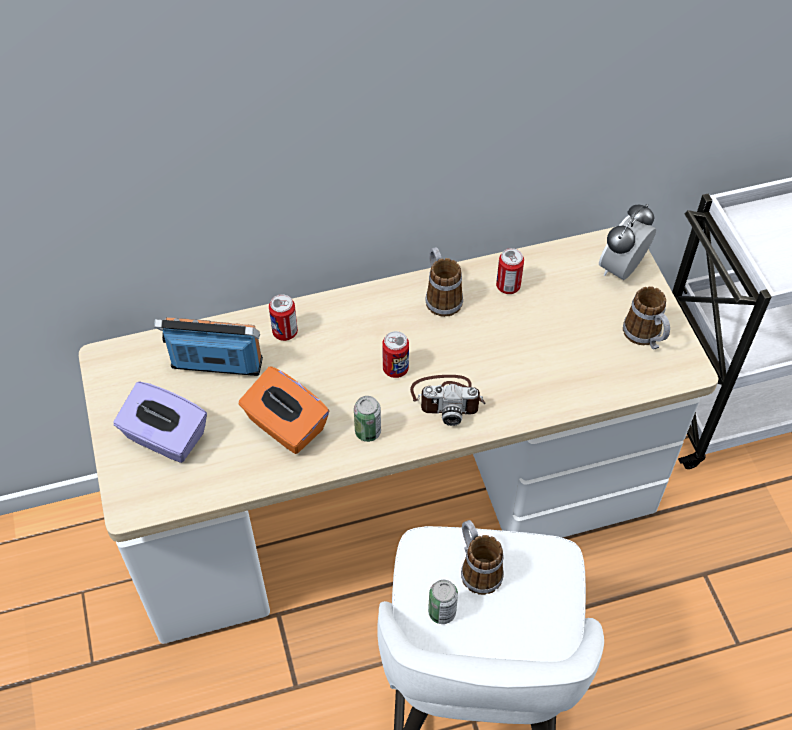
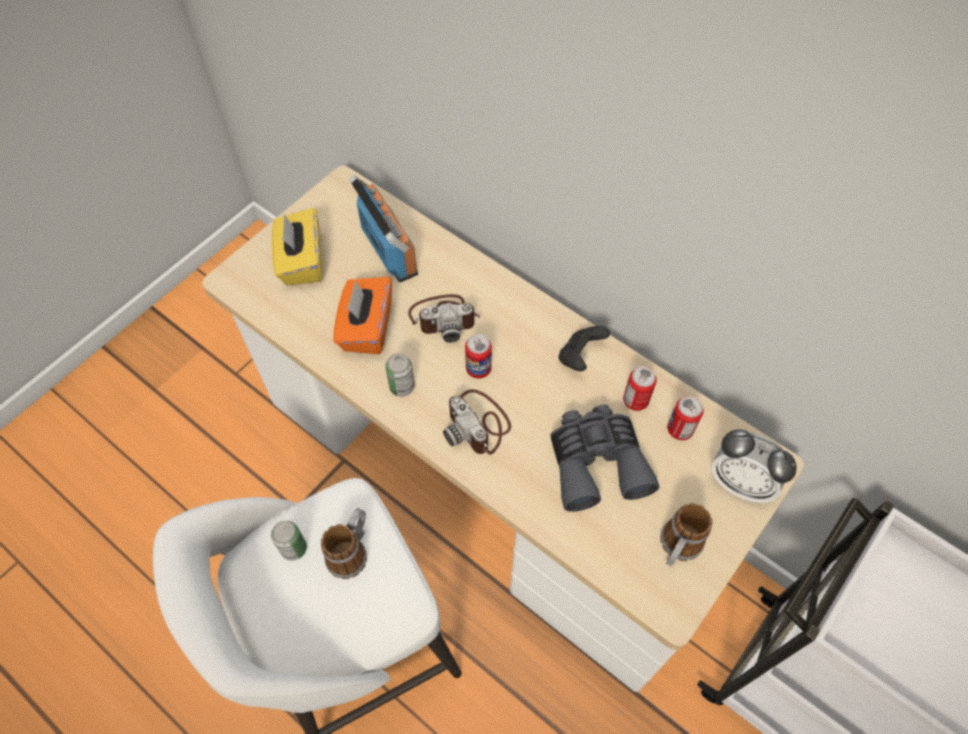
camera: 55 degrees right, 5 degrees up
purple tissue box [113,381,207,463] -> yellow tissue box [272,208,322,285]
can [269,294,298,341] -> can moved to [667,396,704,440]
mug [425,247,463,317] -> black game controller [559,326,610,371]
alarm clock [599,204,656,280] -> alarm clock turned 150 degrees counterclockwise [711,429,797,503]
none -> camera [408,294,480,343]
none -> grey binoculars [550,404,660,512]

